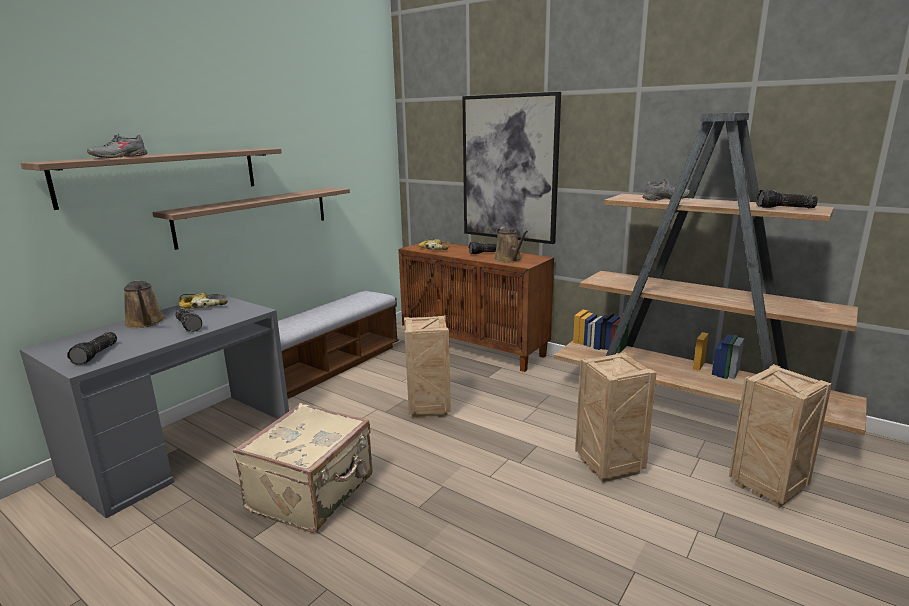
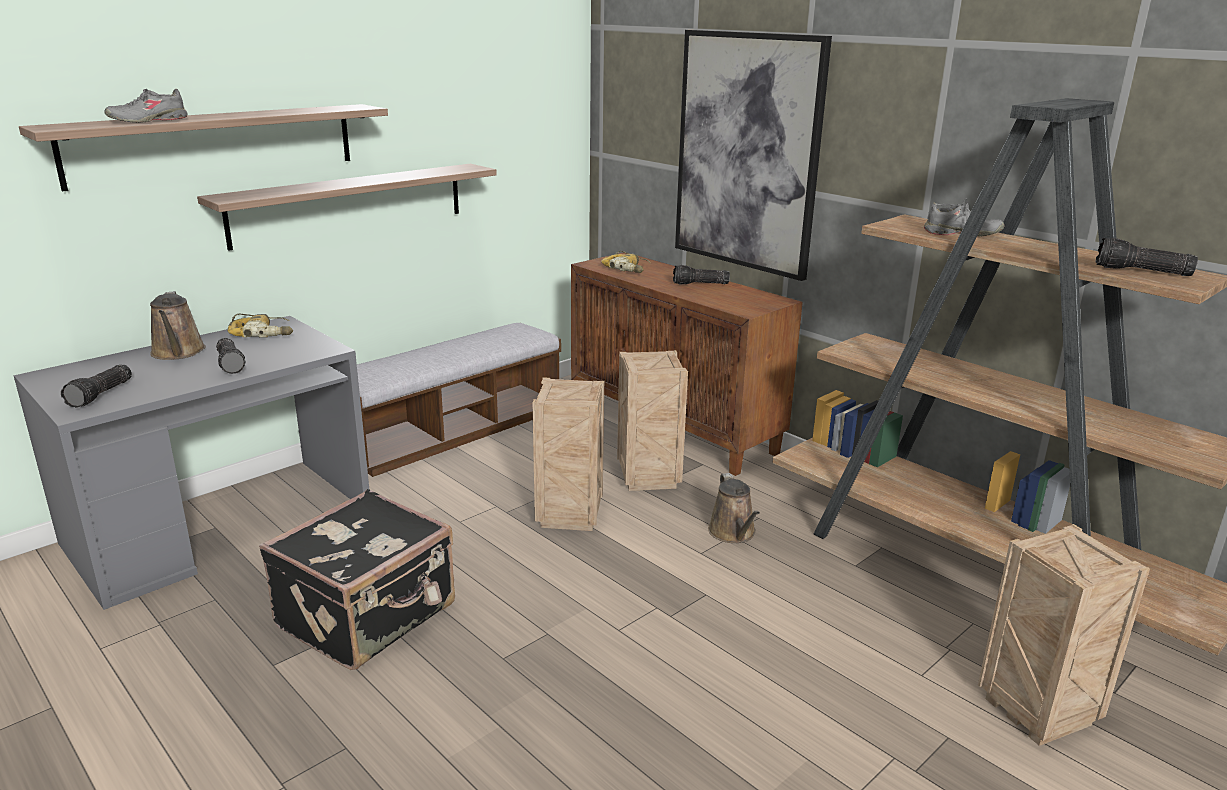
camera: 10 degrees right, 5 degrees up
beige suitcase [233,403,373,532] -> black suitcase [259,489,455,670]
brown watering can [494,227,528,262] -> brown watering can moved to [708,473,760,543]
crate [575,352,657,482] -> crate moved to [617,350,688,491]

